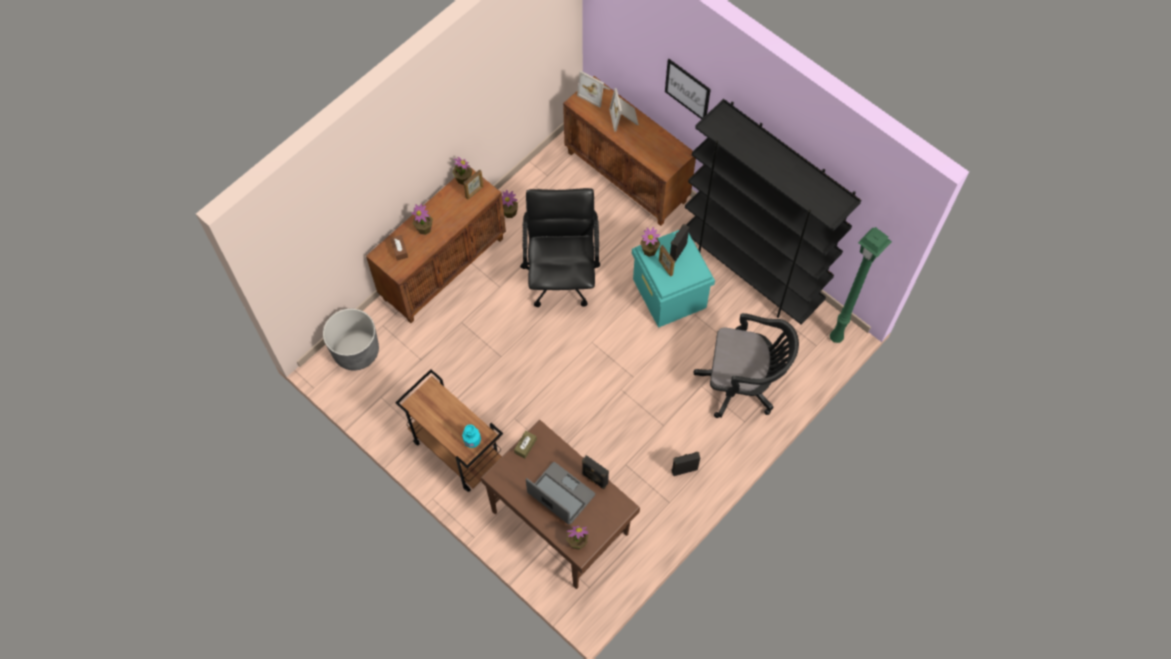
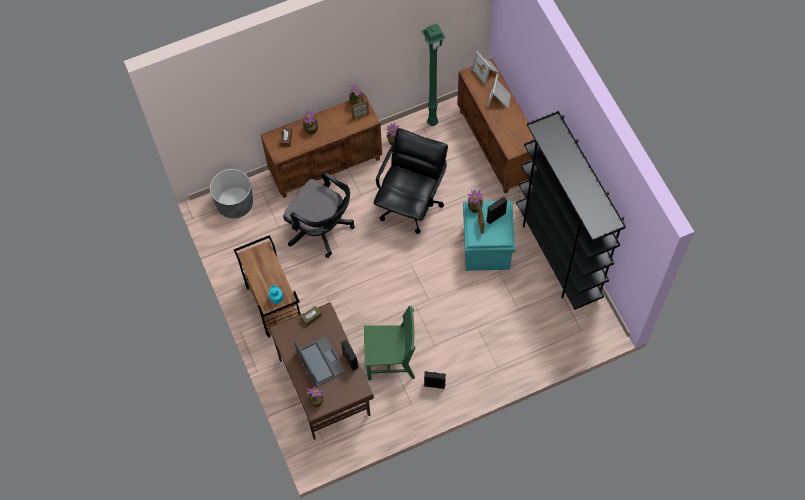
camera: 25 degrees right, 0 degrees up
picture [665,59,711,119] -> none
black office chair [693,313,799,418] -> black office chair moved to [283,172,355,258]
green floor lamp [830,227,892,343] -> green floor lamp moved to [422,23,445,126]
none -> green chair [364,306,415,380]

